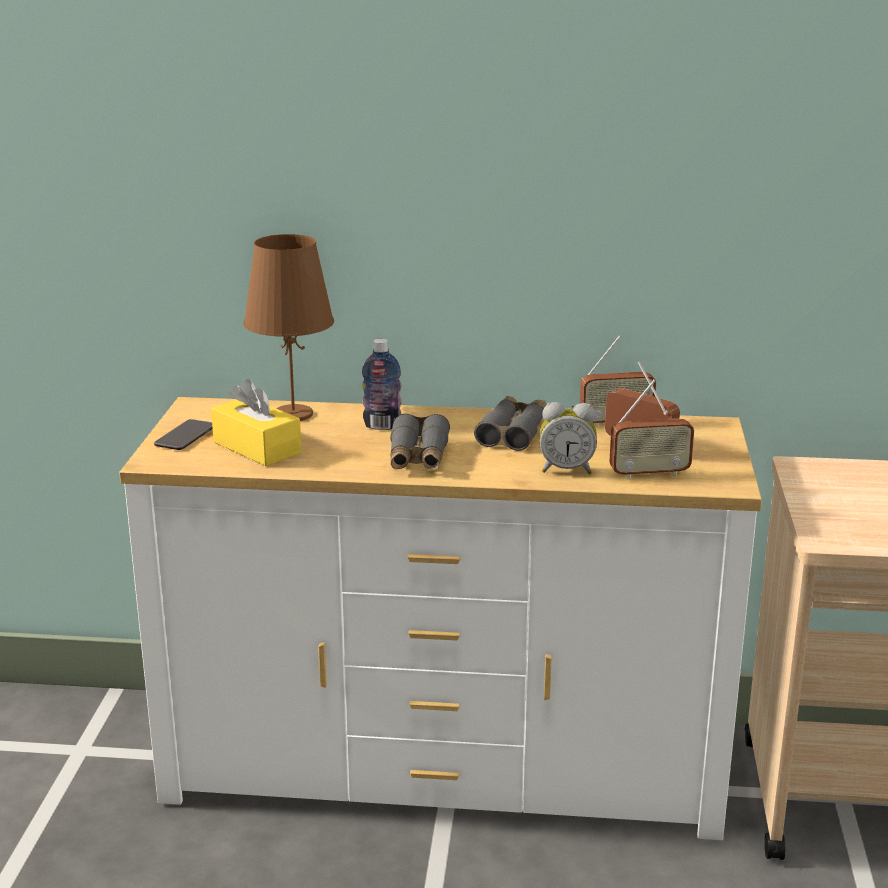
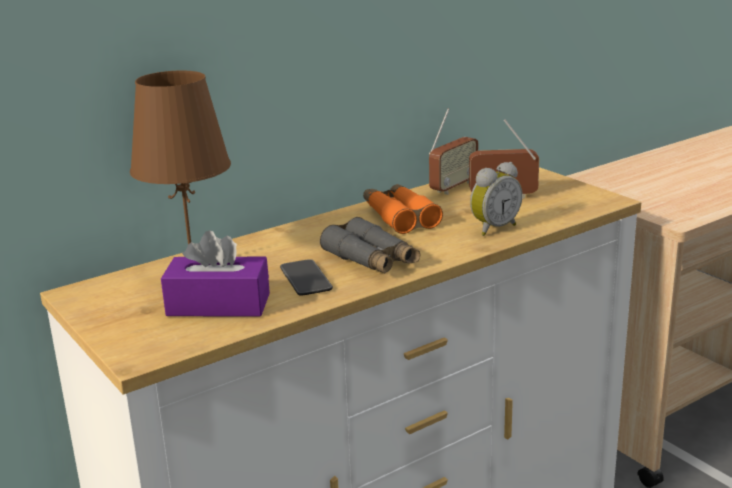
camera: 40 degrees left, 0 degrees up
phone [154,419,213,450] -> phone moved to [280,259,333,296]
yellow tissue box [211,379,302,466] -> purple tissue box [161,230,270,316]
bottle [362,338,402,430] -> none
grey binoculars [474,396,547,451] -> orange binoculars [363,184,443,234]
radio [609,380,694,480] -> none

